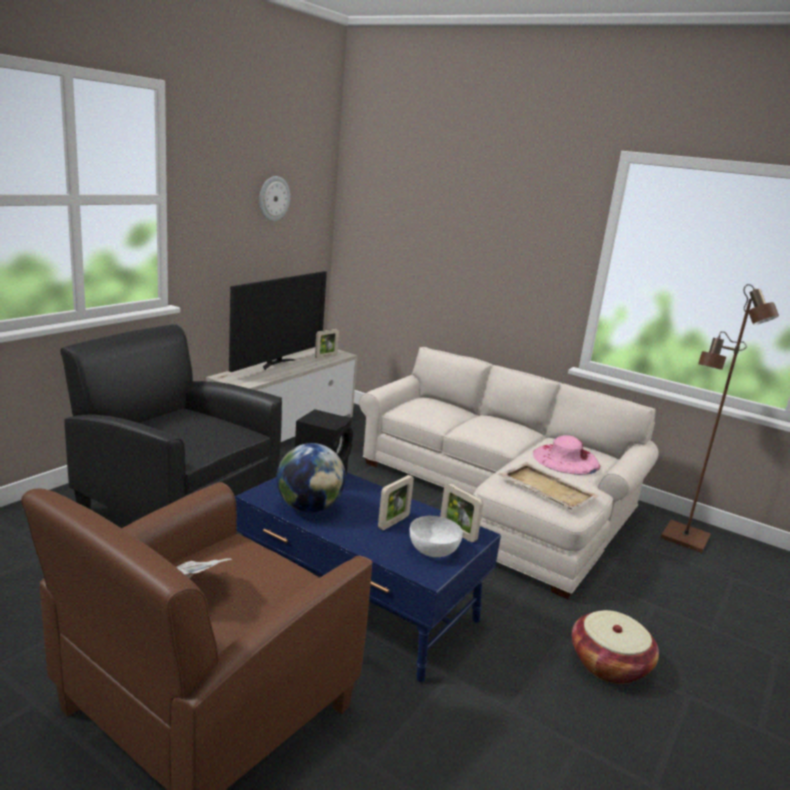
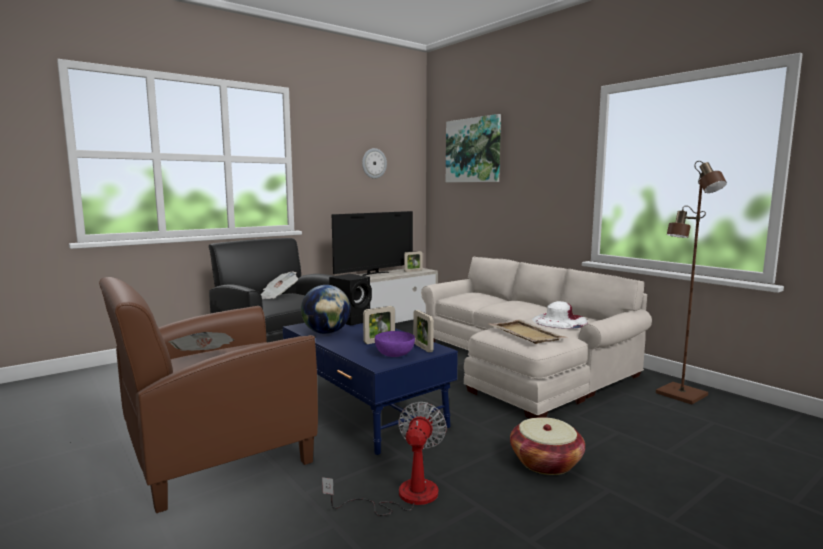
camera: 20 degrees right, 10 degrees down
white bowl [409,516,463,557] -> purple bowl [375,331,415,357]
pink hat [533,435,601,475] -> white hat [532,301,588,329]
none -> newspaper [261,272,298,299]
none -> fan [322,402,447,516]
none -> picture [446,114,501,182]

